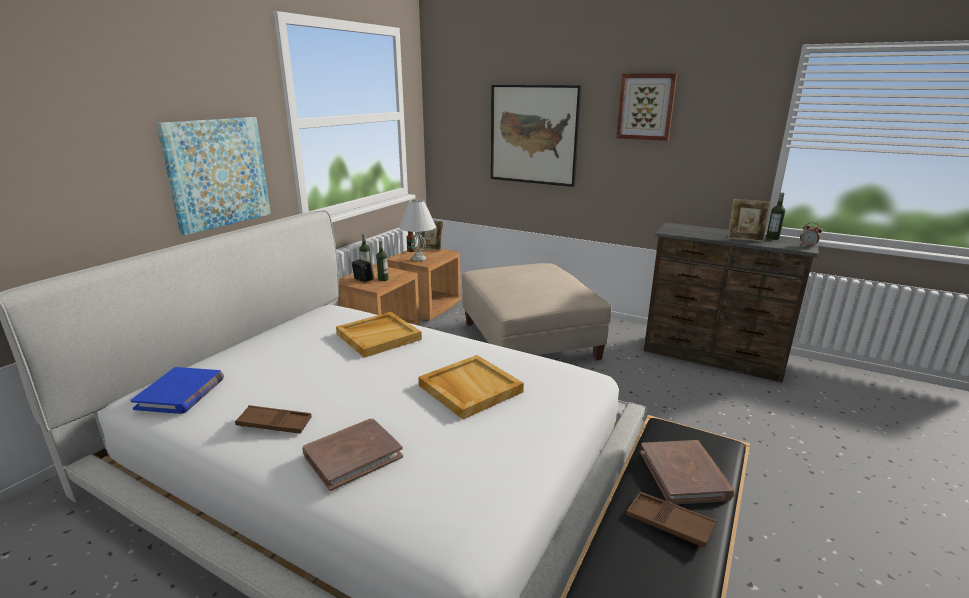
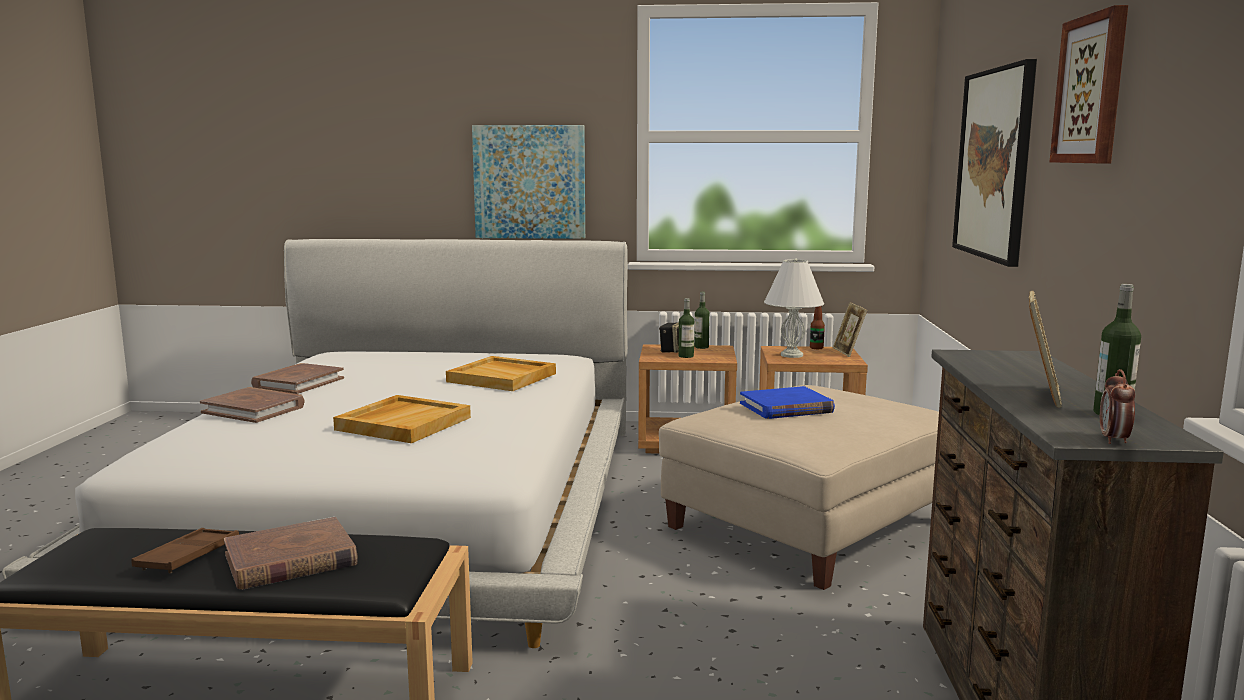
camera: 65 degrees right, 10 degrees down
blue book [130,367,224,414] -> blue book moved to [740,386,835,419]
brown tray [235,405,312,434] -> brown book [251,363,344,394]
picture frame [727,199,771,242] -> picture frame turned 150 degrees counterclockwise [1028,290,1062,408]

